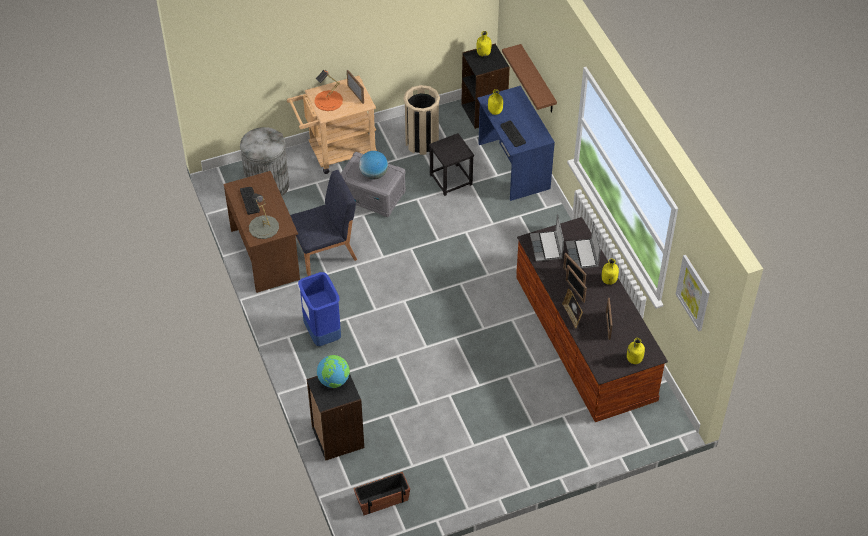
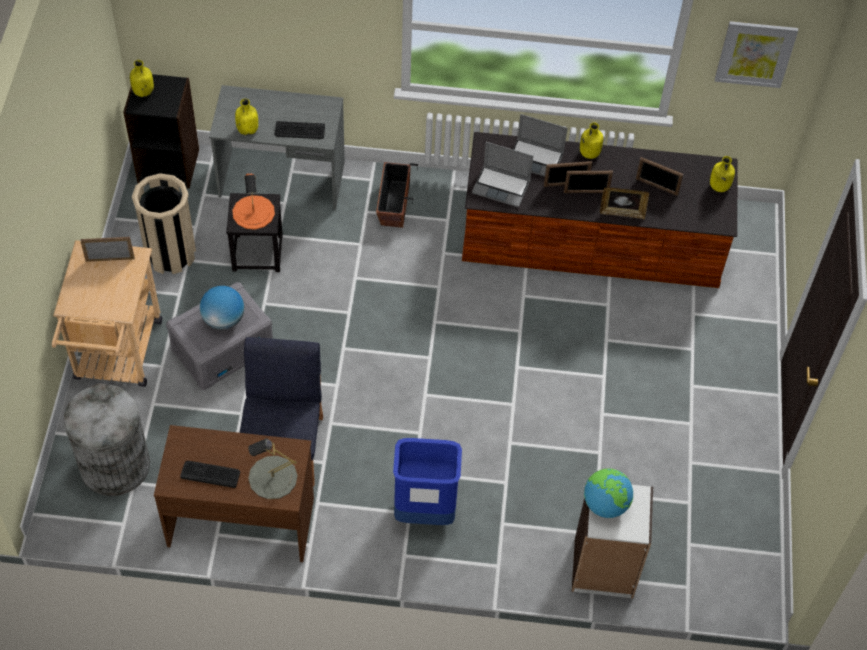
camera: 65 degrees left, 5 degrees up
black bookcase [307,374,364,461] -> white bookcase [572,484,653,598]
orange table lamp [314,70,343,111] -> orange table lamp moved to [232,173,275,230]
planter [353,472,410,515] -> planter moved to [376,162,418,228]
blue desk [477,86,555,201] -> grey desk [209,85,345,209]
brown shelf [502,44,557,113] -> none

